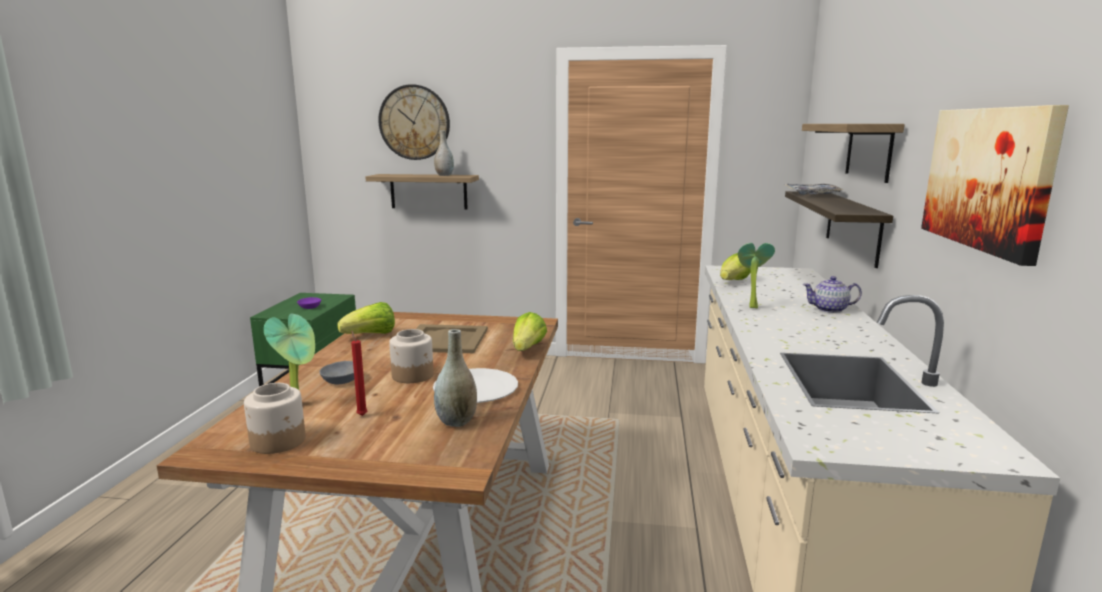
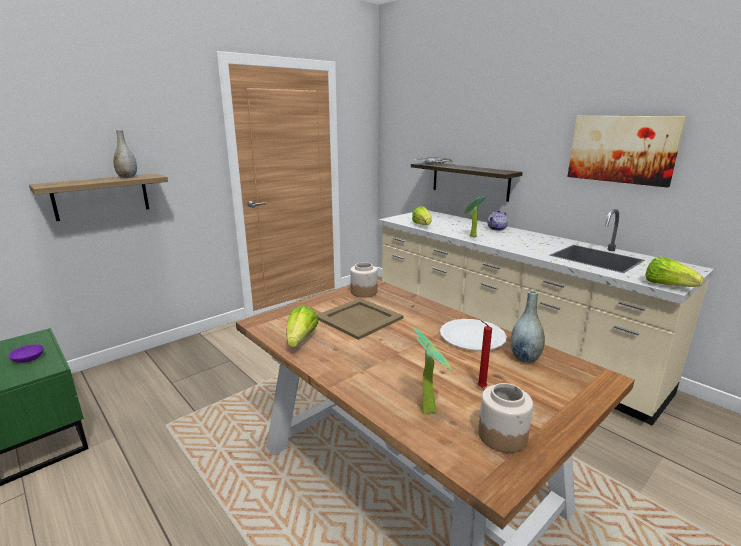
camera: 50 degrees left, 5 degrees up
grey bowl [320,361,354,384] -> none
wall clock [378,84,450,160] -> none
jar [389,329,434,383] -> jar moved to [350,262,377,298]
lettuce [513,312,547,351] -> lettuce moved to [645,257,703,287]
shelf [802,124,905,183] -> none

